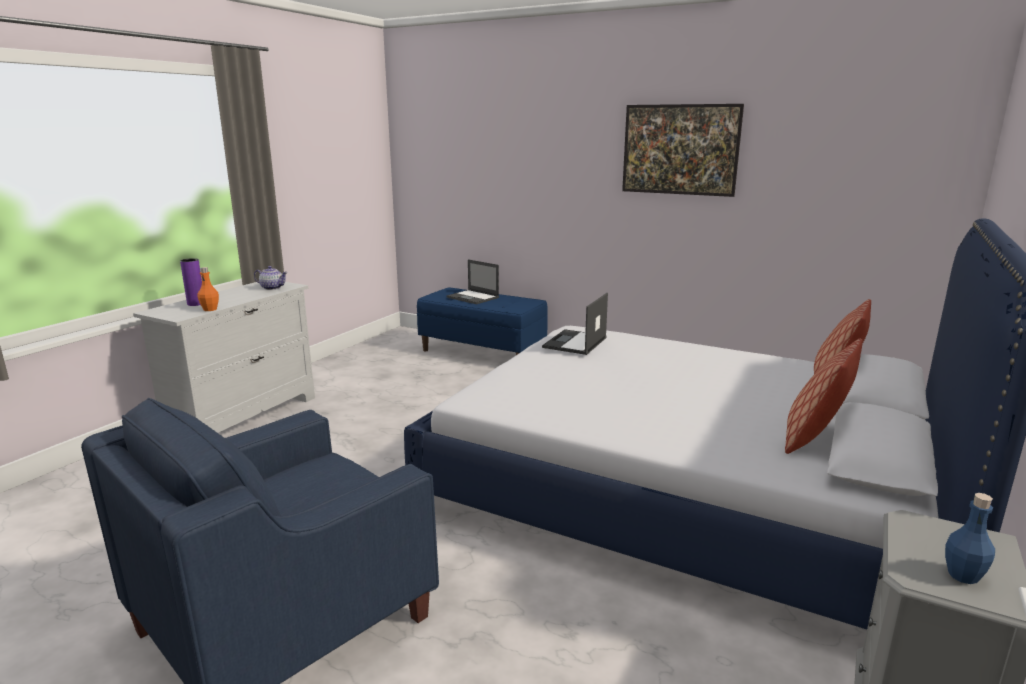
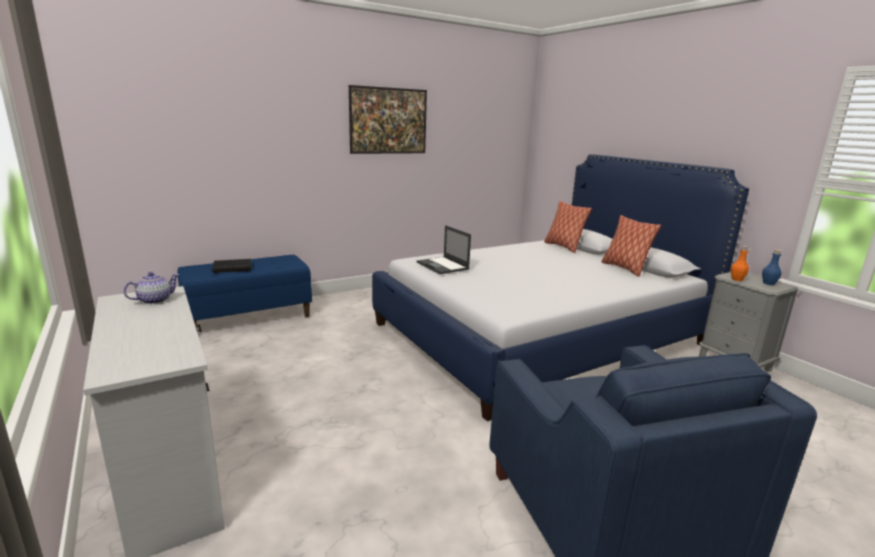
camera: 60 degrees left, 0 degrees up
purple vase [180,258,202,306] -> none
orange bottle [197,267,219,311] -> orange bottle moved to [731,246,749,281]
laptop [446,259,499,304] -> black book [212,259,252,273]

